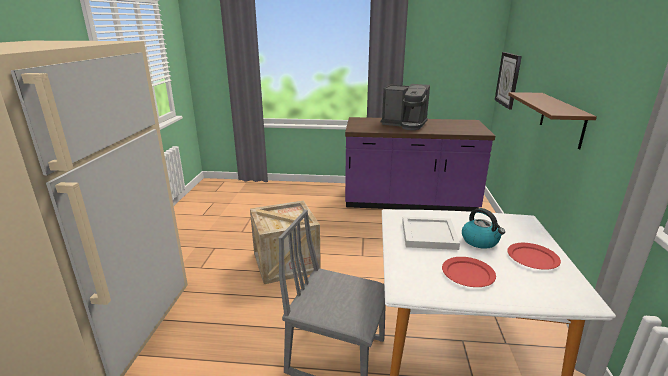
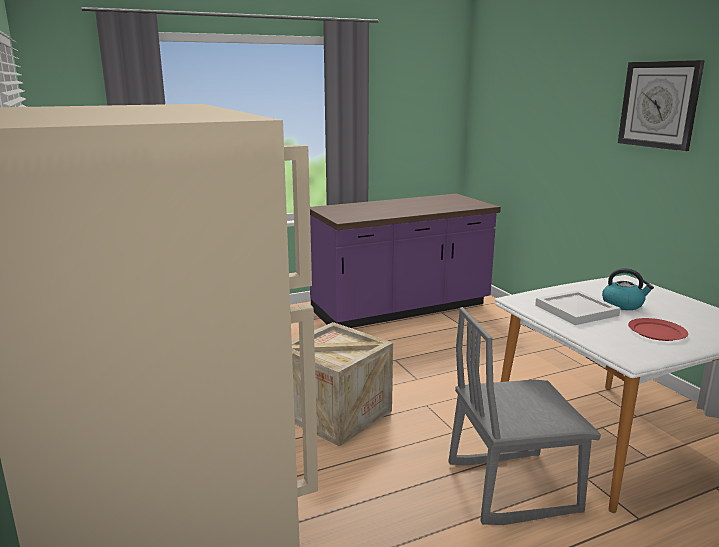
camera: 30 degrees left, 5 degrees down
coffee machine [381,84,430,130] -> none
wall clock [495,52,522,110] -> wall clock moved to [618,60,705,151]
red plate [507,243,561,270] -> none
brown shelf [508,92,597,149] -> none

